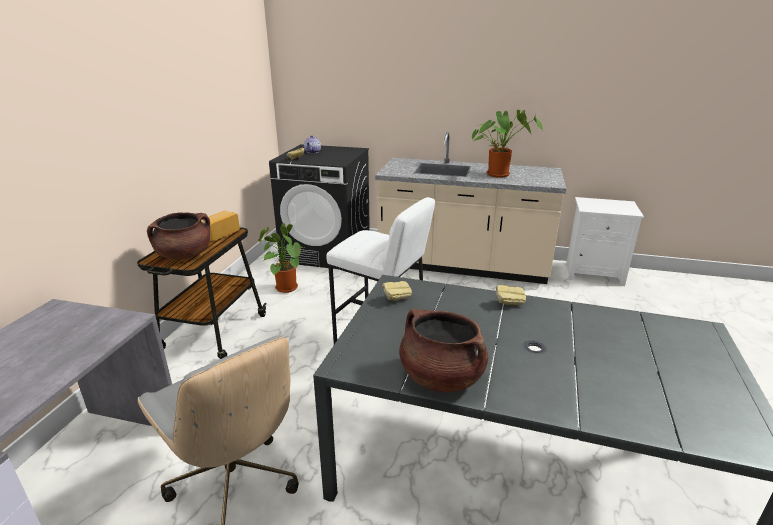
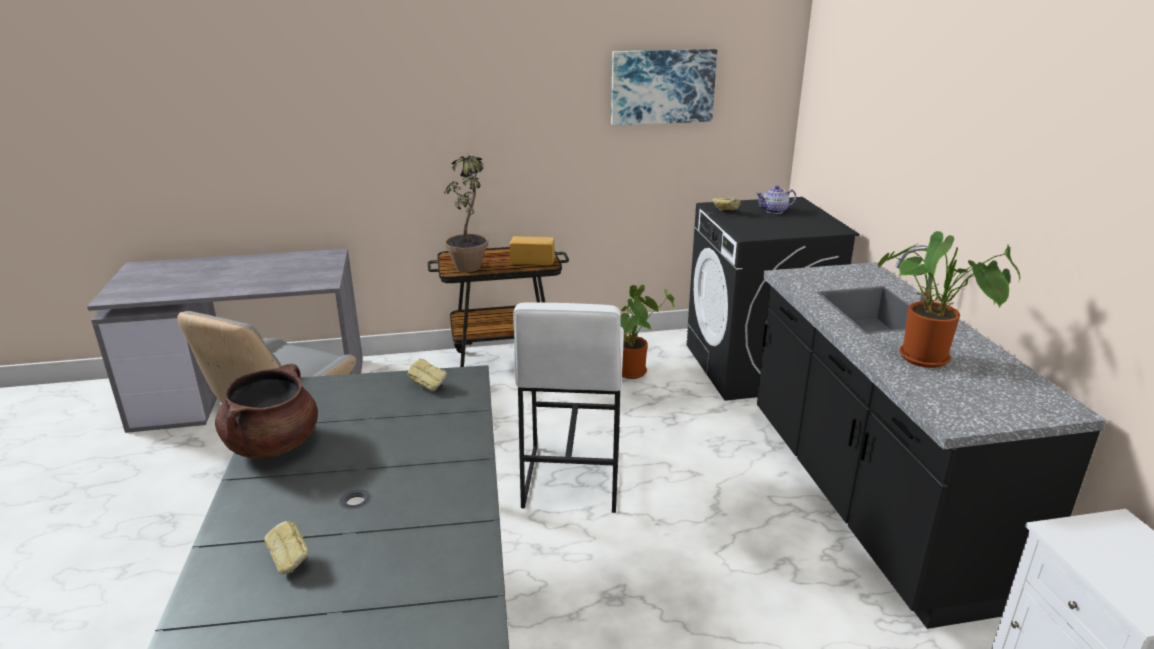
camera: 65 degrees right, 0 degrees up
brown cooking pot [147,213,210,260] -> potted plant [444,150,488,272]
beige counter [375,132,566,284] -> black counter [757,245,1107,629]
bread [496,285,526,305] -> bread moved to [264,521,309,575]
none -> picture [611,49,717,125]

